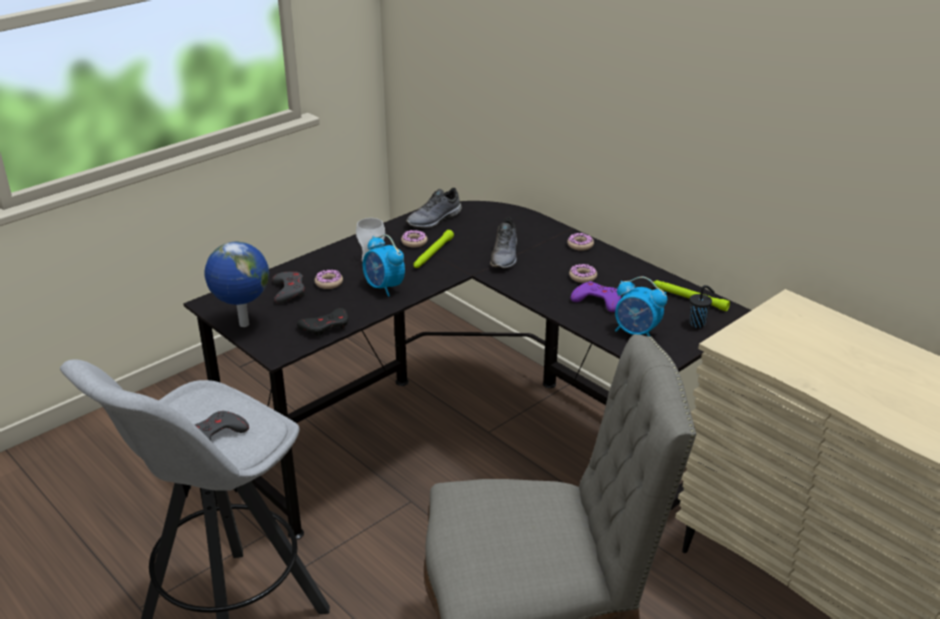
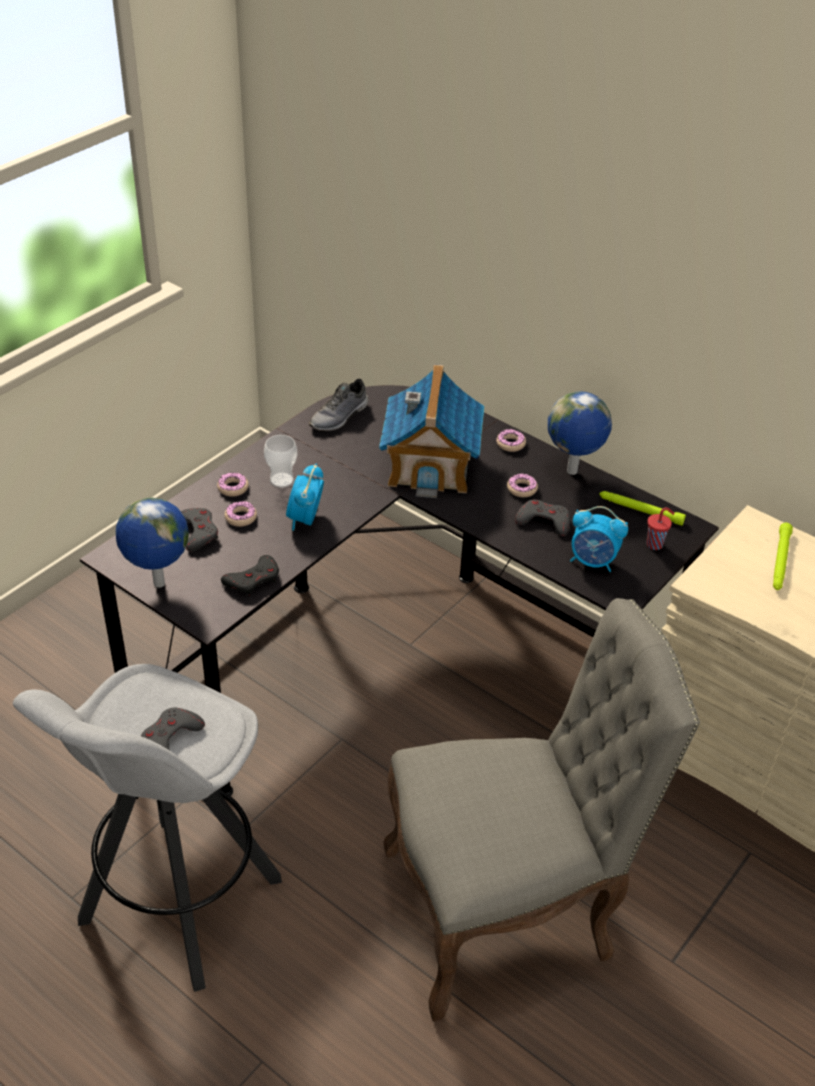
camera: 10 degrees left, 10 degrees up
alarm clock [363,234,405,297] -> alarm clock turned 60 degrees clockwise [286,463,324,531]
donut [401,230,428,247] -> donut moved to [217,472,249,497]
green flashlight [413,230,454,268] -> green flashlight moved to [773,523,793,590]
grey shoe [490,218,517,269] -> toy house [379,364,484,498]
purple game controller [571,281,621,312] -> grey game controller [515,499,570,536]
black cup [689,285,715,328] -> red cup [646,508,675,550]
none -> globe [548,391,612,475]

